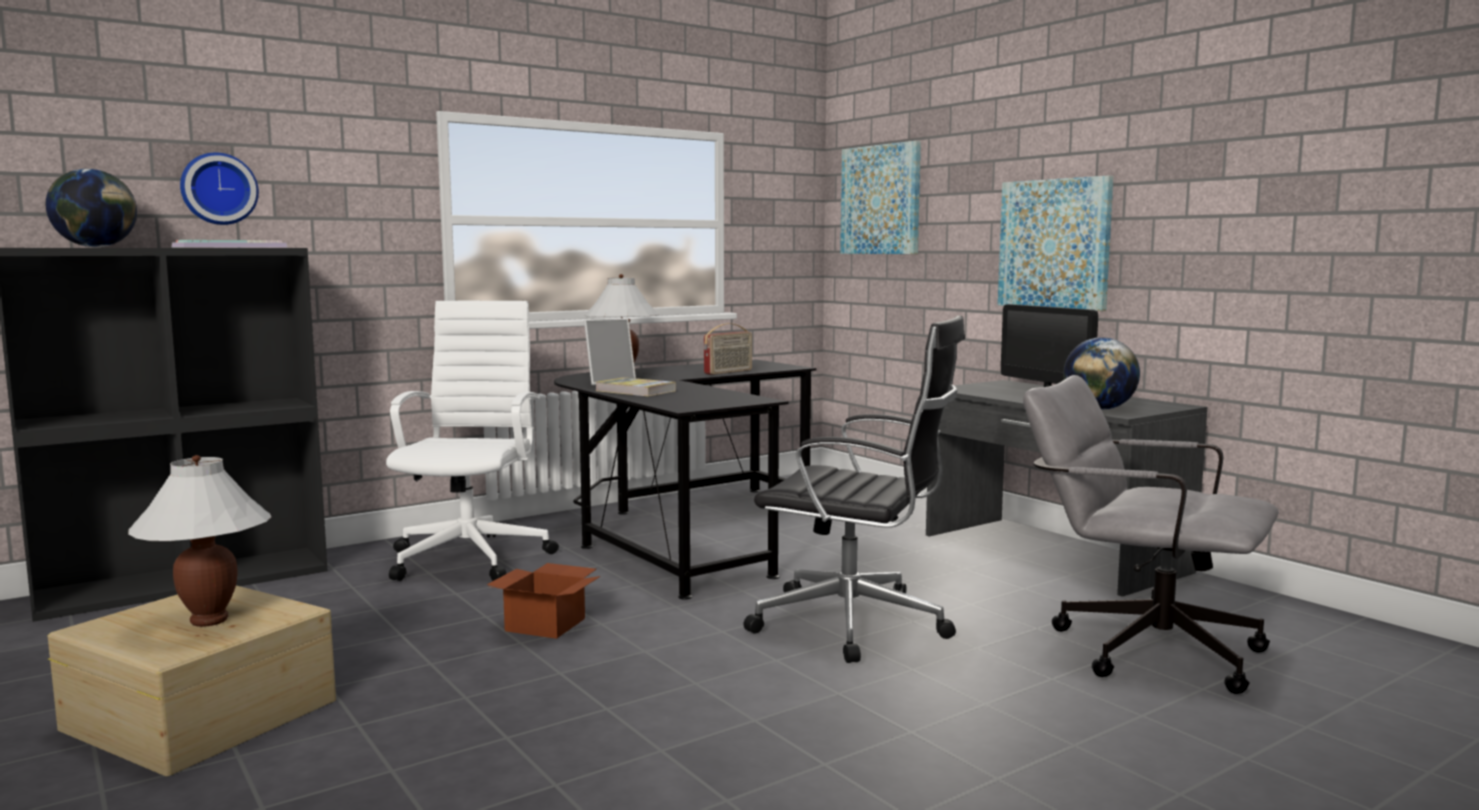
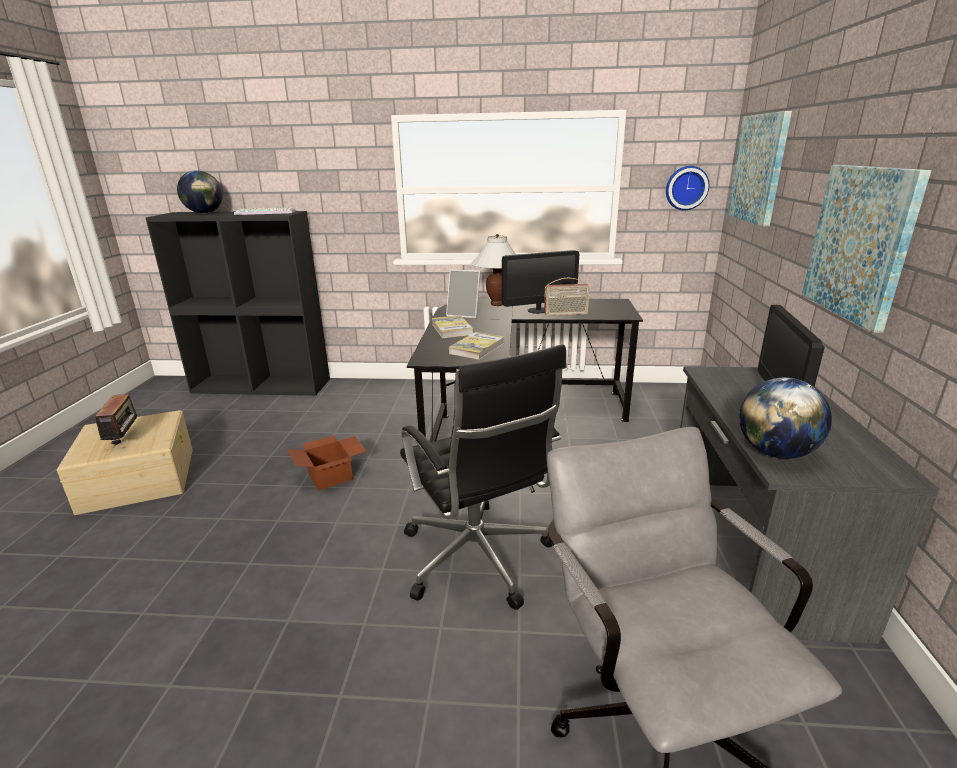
camera: 40 degrees right, 15 degrees up
white table lamp [128,455,271,627] -> radio [95,394,141,446]
wall clock [180,152,259,225] -> wall clock moved to [666,166,709,210]
white office chair [386,301,559,581] -> none
none -> book [449,332,505,360]
none -> monitor [502,250,579,314]

